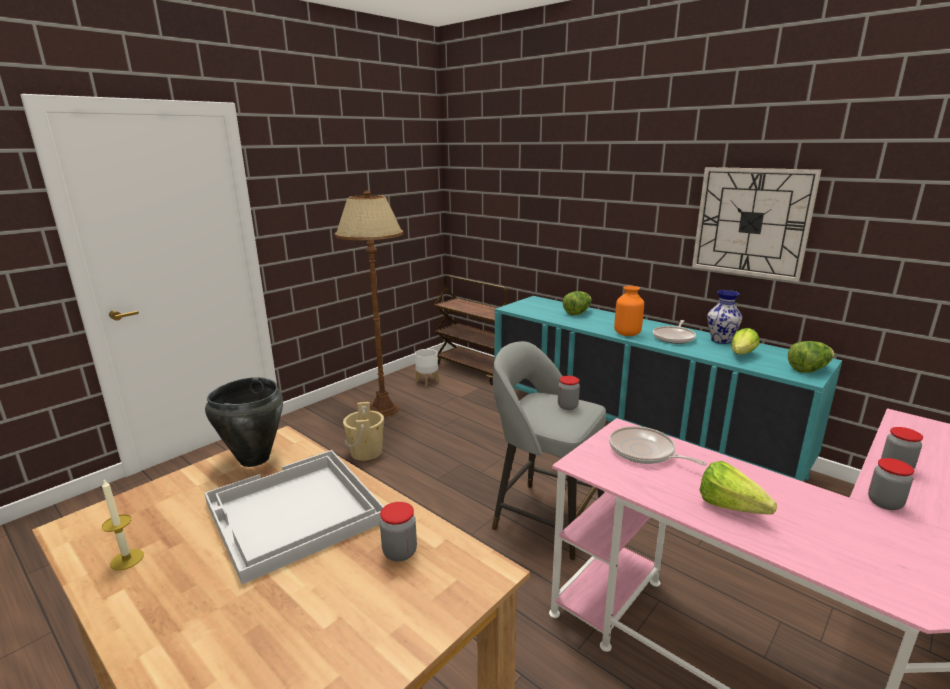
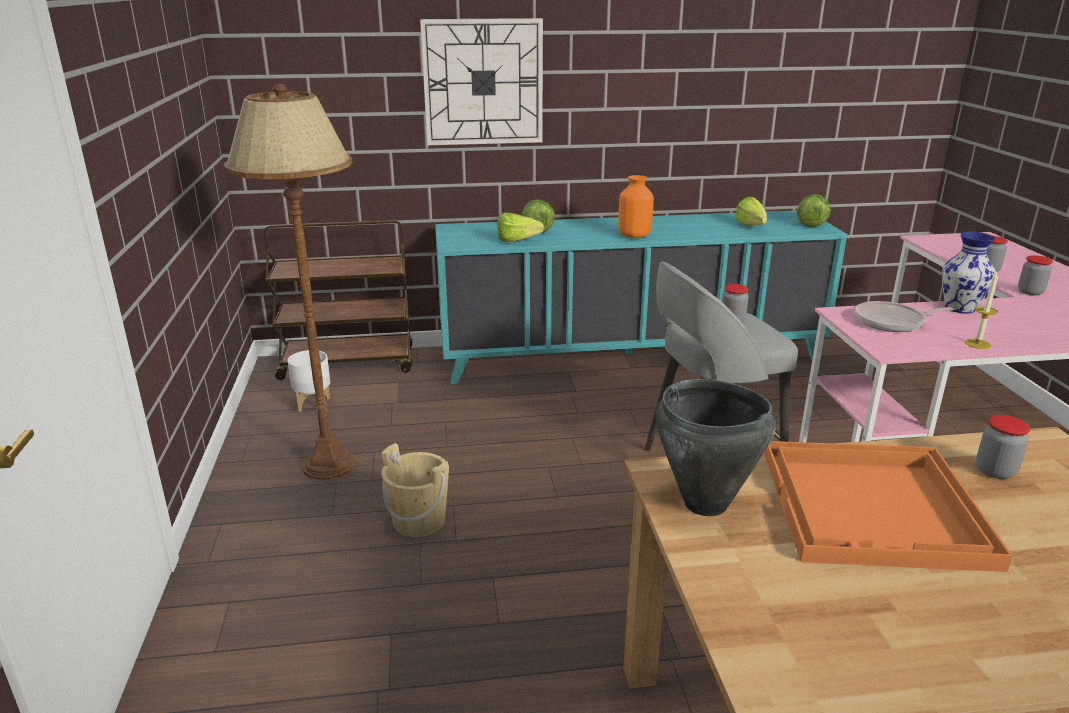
camera: 50 degrees left, 5 degrees up
candle [102,480,144,570] -> candle moved to [965,272,998,349]
white tray [205,450,384,585] -> orange tray [764,441,1013,572]
frying pan [653,320,696,344] -> none
wall clock [692,167,821,282] -> wall clock moved to [420,18,543,145]
lettuce [700,461,777,514] -> lettuce moved to [498,212,544,242]
vase [707,290,742,344] -> vase moved to [942,232,996,314]

